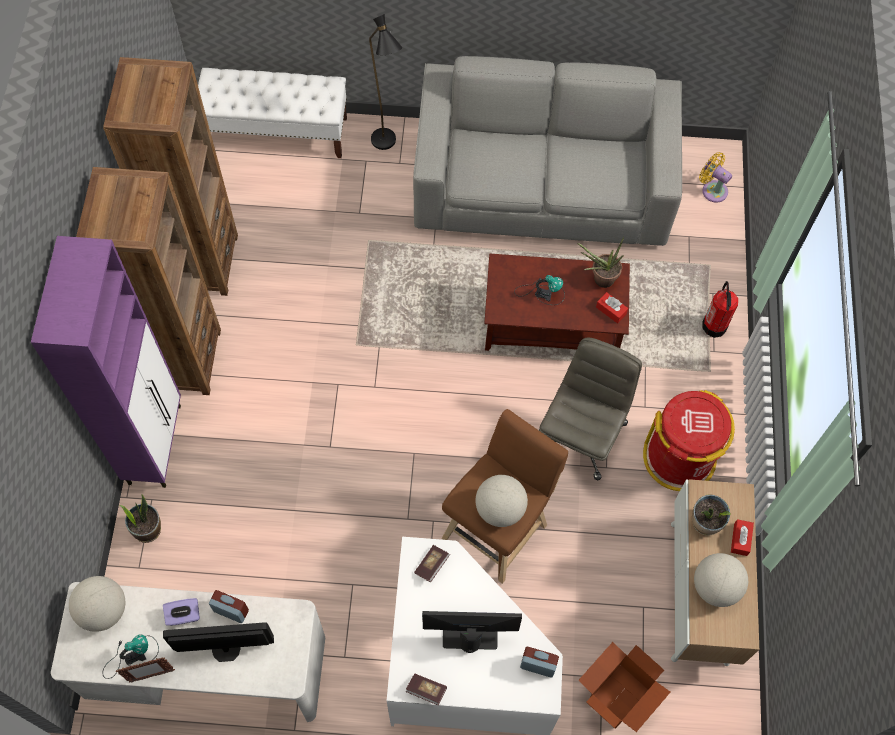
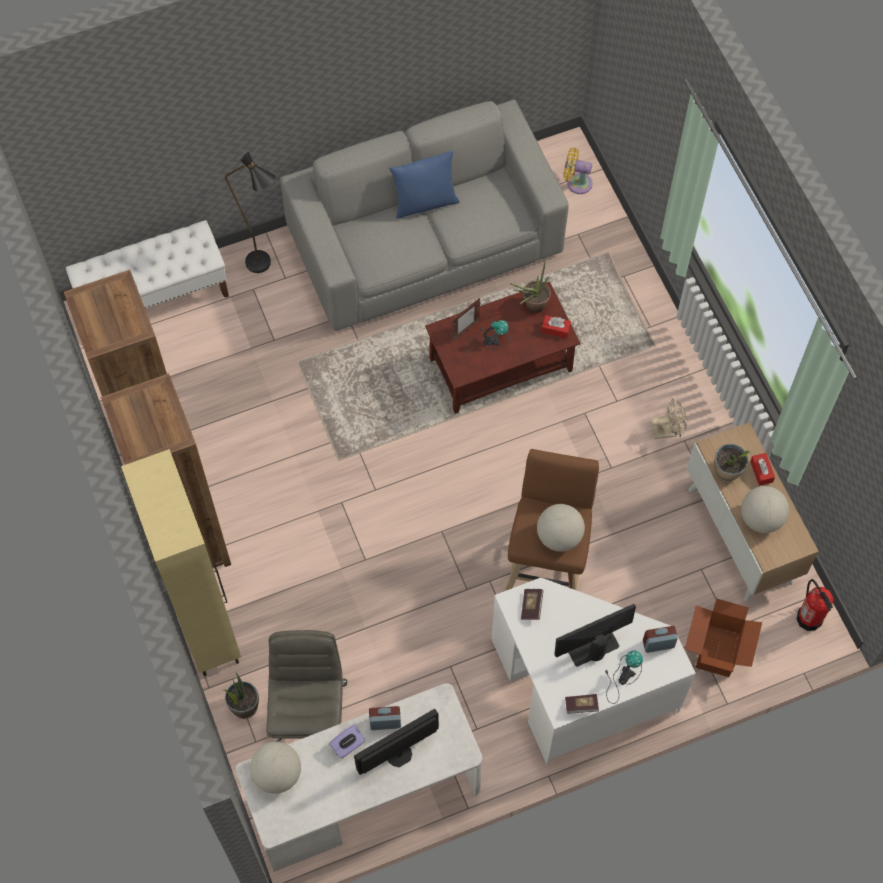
camera: 25 degrees left, 0 degrees up
purple cabinet [31,236,181,488] -> beige cabinet [121,449,241,676]
table lamp [102,634,159,679] -> table lamp moved to [605,650,643,704]
picture frame [116,657,175,683] -> picture frame moved to [452,298,481,341]
grey office chair [539,338,642,480] -> grey office chair moved to [266,630,347,742]
red trash can [643,390,735,491] -> beige fan [651,399,687,439]
fire extinguisher [702,281,738,338] -> fire extinguisher moved to [797,579,834,631]
none -> blue pillow [389,150,460,218]

